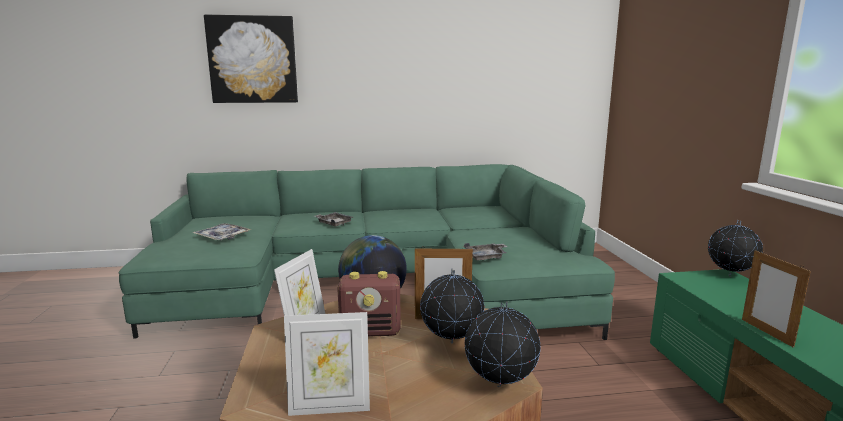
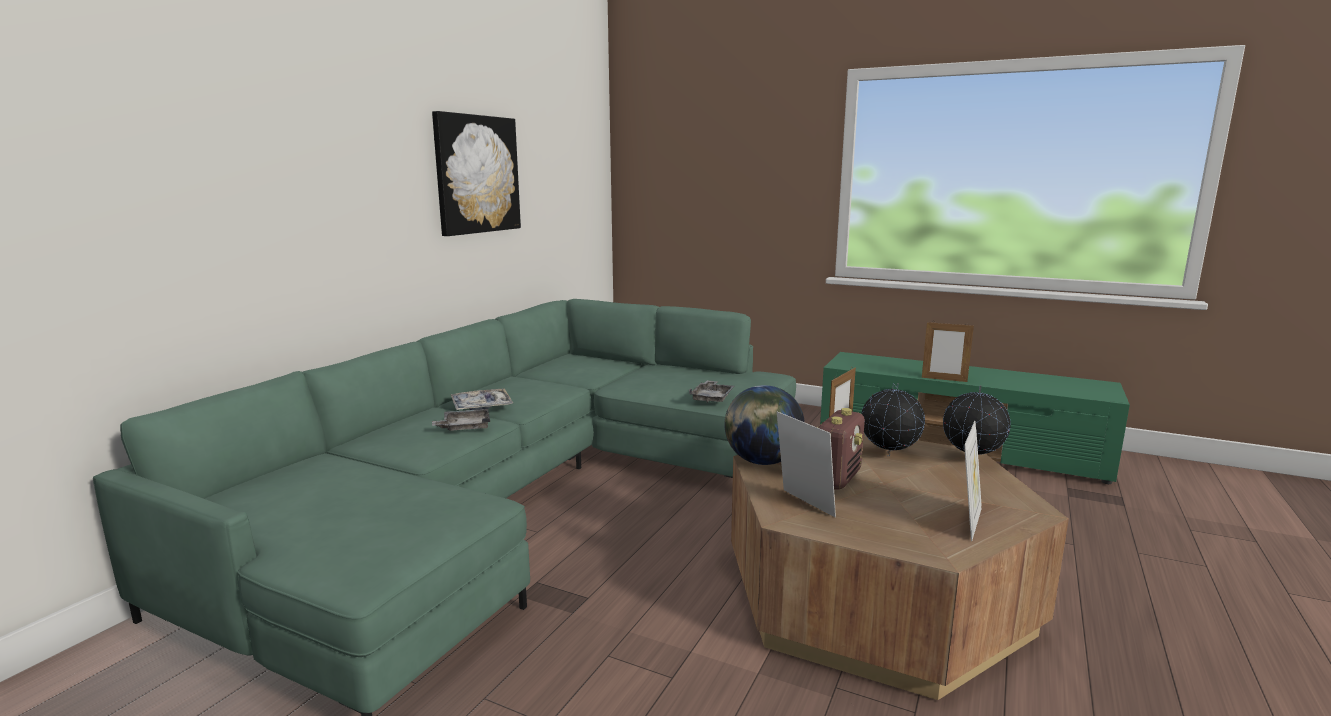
camera: 55 degrees left, 0 degrees up
tray [193,223,252,240] -> tray moved to [451,389,513,410]
picture [204,15,298,103] -> picture moved to [432,111,521,236]
globe [708,220,763,277] -> none

